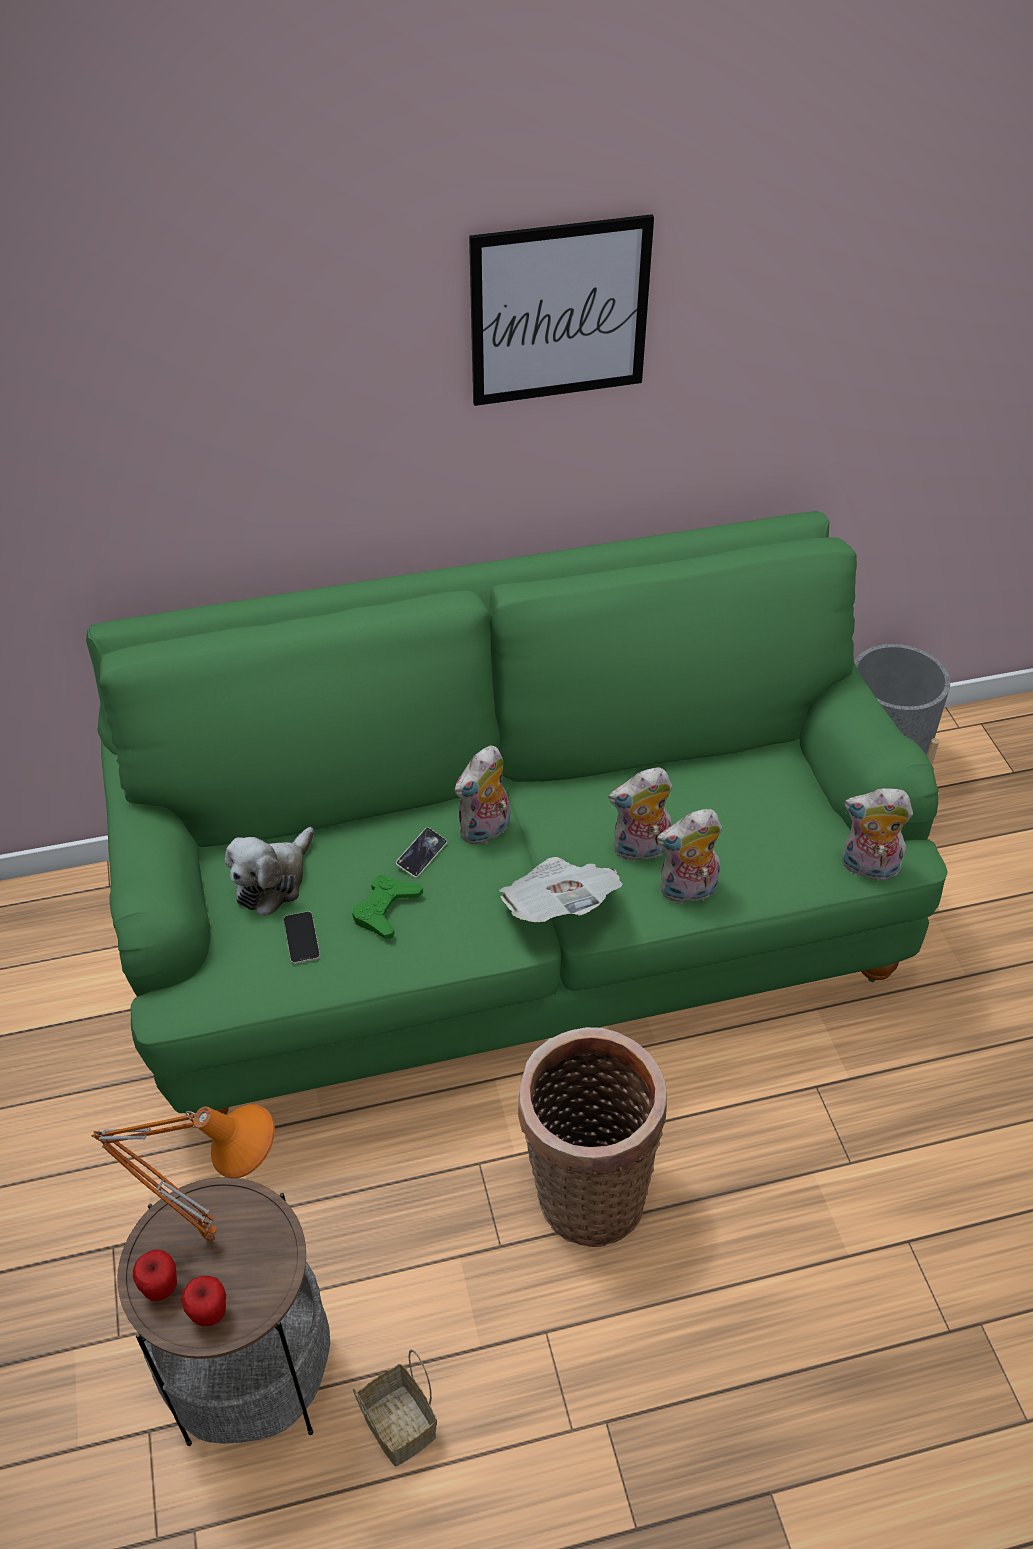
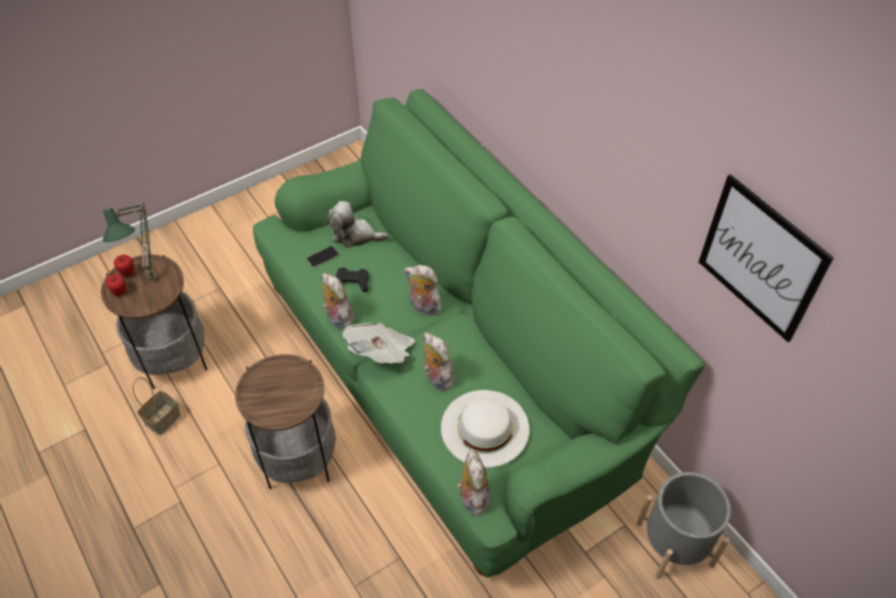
camera: 70 degrees right, 5 degrees up
orange table lamp [91,1104,275,1243] -> green table lamp [103,203,153,283]
green game controller [352,875,423,939] -> black game controller [336,267,369,292]
phone [396,827,447,878] -> none
picture [469,214,654,406] -> picture moved to [699,174,834,342]
basket [518,1027,667,1247] -> side table [235,354,336,489]
plush toy [657,809,722,904] -> plush toy moved to [322,273,353,330]
none -> white hat [441,390,529,468]

